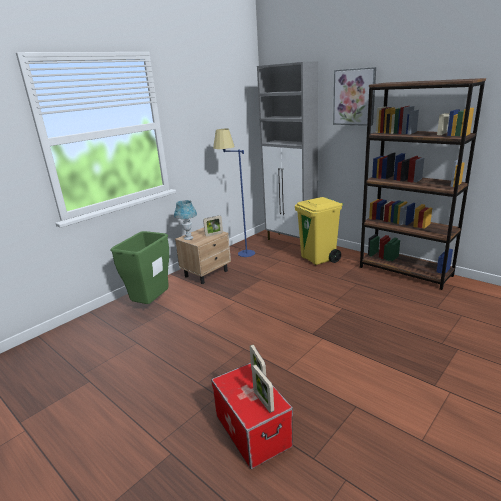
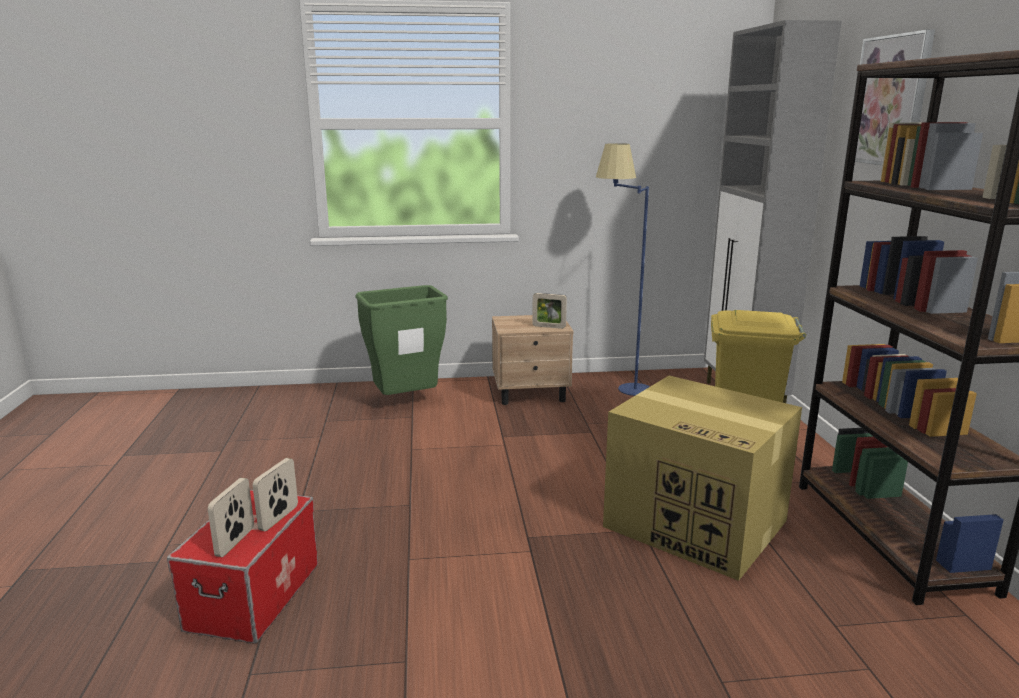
camera: 40 degrees right, 5 degrees down
blue table lamp [174,200,197,240] -> none
none -> cardboard box [603,376,802,581]

